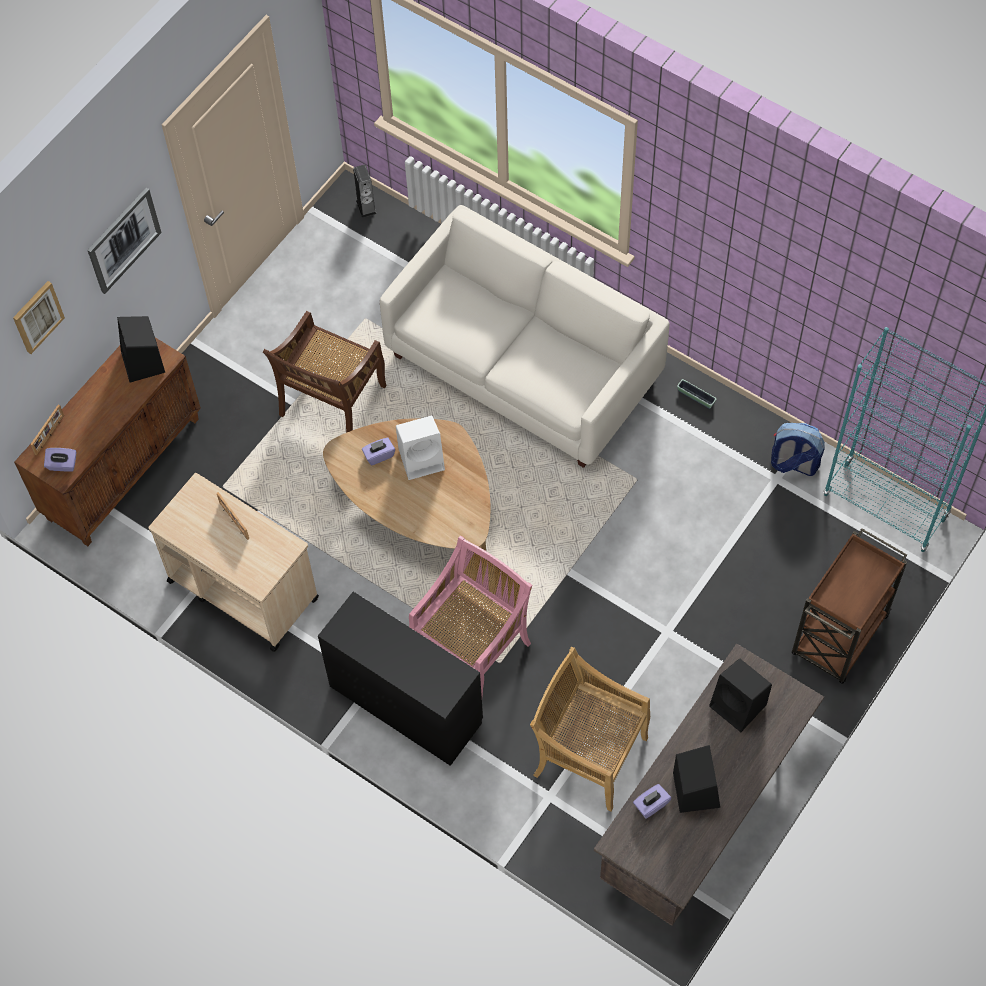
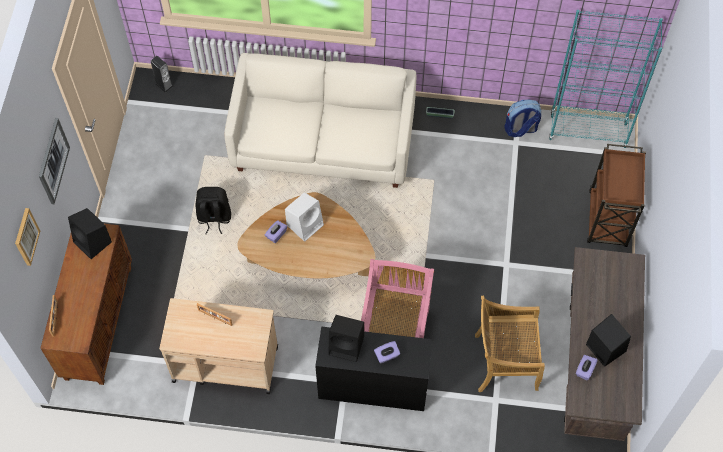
camera: 30 degrees left, 0 degrees up
purple tissue box [44,448,76,472] -> purple tissue box moved to [374,341,400,363]
brown chair [263,311,387,433] -> black backpack [195,187,231,234]
black speaker [709,658,772,732] -> black speaker moved to [328,315,364,362]

